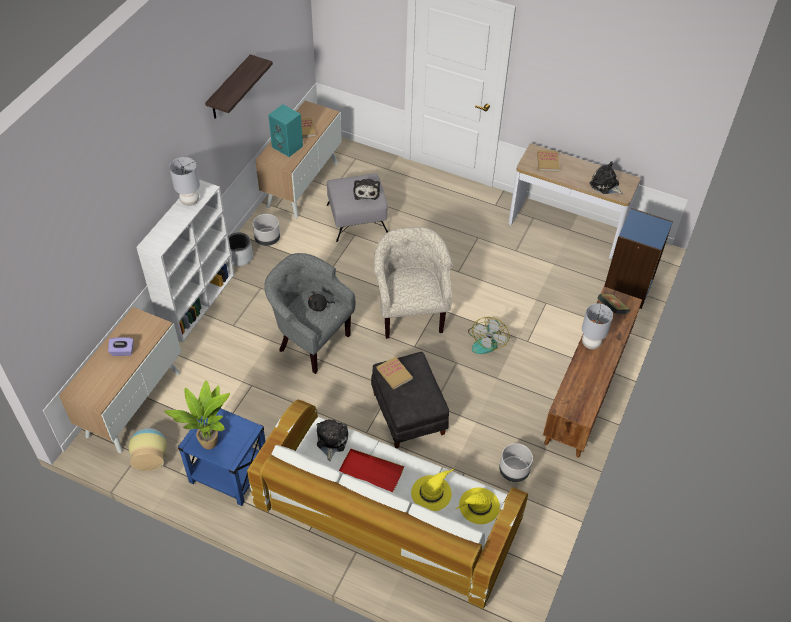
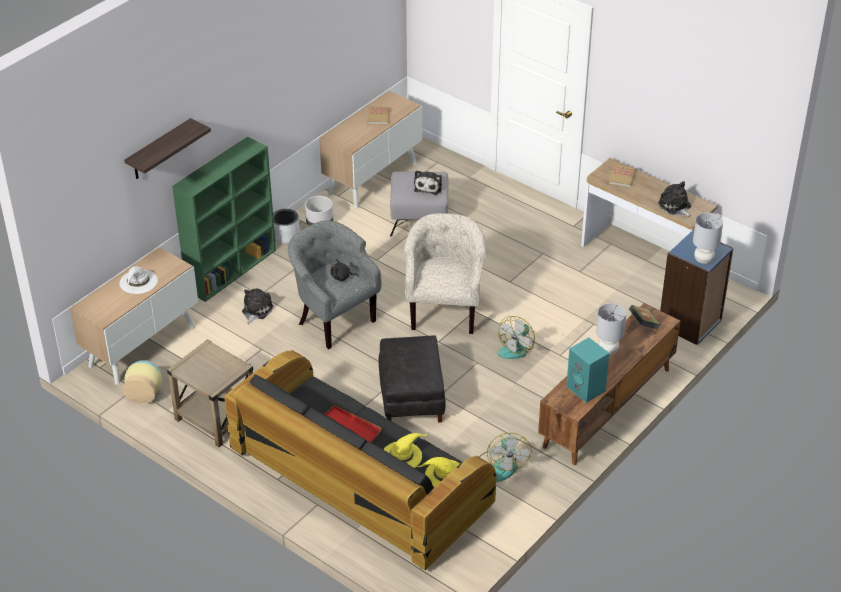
camera: 15 degrees right, 10 degrees down
purple tissue box [108,337,133,356] -> white hat [119,266,158,294]
white bookcase [136,179,235,343] -> green bookcase [172,136,276,302]
potted plant [164,380,230,449] -> none
grey table lamp [169,157,200,206] -> grey table lamp moved to [693,213,723,264]
blue side table [178,408,266,506] -> beige side table [167,340,253,447]
shelf [205,54,273,119] -> shelf moved to [124,118,211,179]
white sofa [247,399,528,609] -> black sofa [224,350,496,570]
turquoise speaker [268,104,303,157] -> turquoise speaker moved to [566,337,609,403]
plush toy [317,419,348,461] -> plush toy moved to [242,288,273,325]
book [377,357,413,389] -> none
grey planter [499,443,533,482] -> fan [479,433,532,482]

